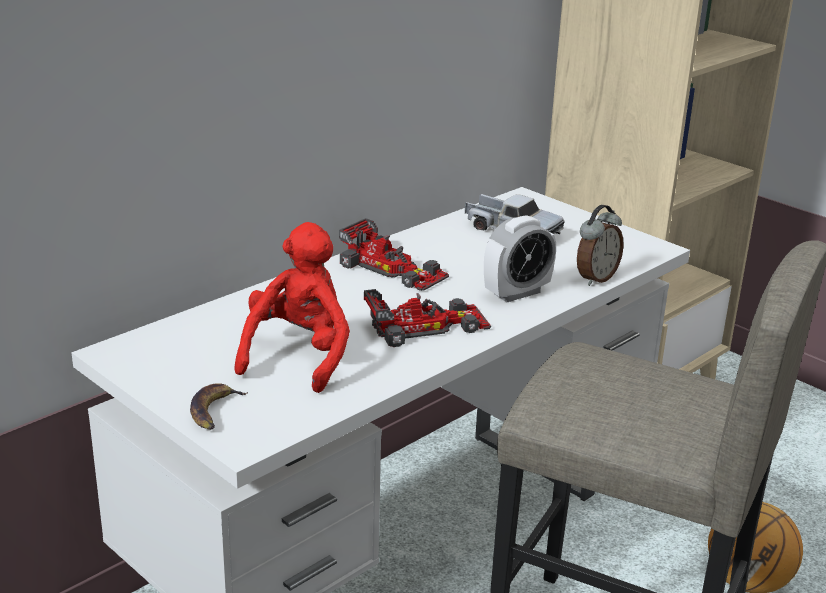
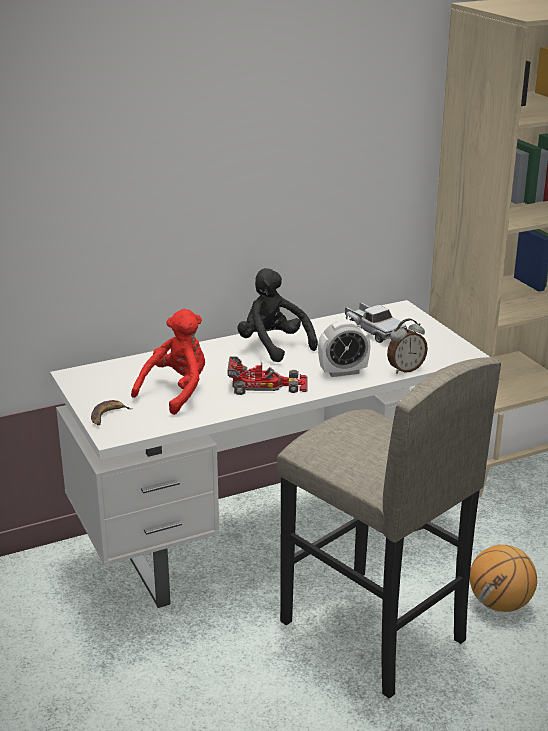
camera: 20 degrees right, 0 degrees up
toy car [339,218,449,291] -> black plush toy [238,268,318,362]

